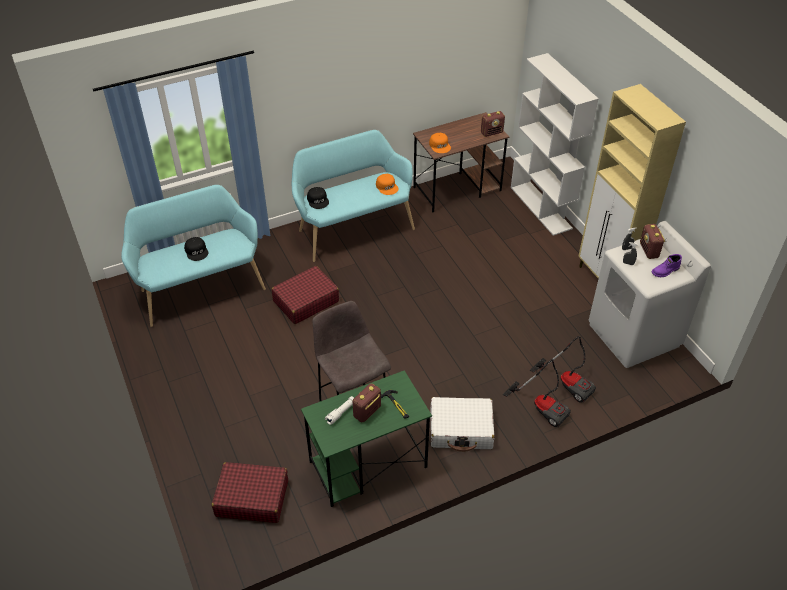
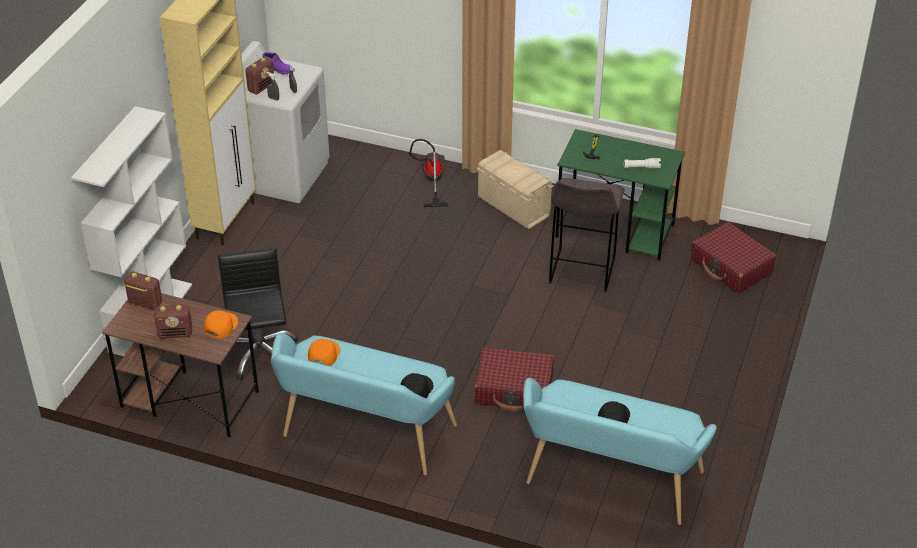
camera: 135 degrees left, 5 degrees down
radio [352,383,381,422] -> radio moved to [154,305,192,339]
white suitcase [431,397,495,452] -> beige storage box [477,150,553,229]
vacuum cleaner [530,336,596,403] -> none
none -> black office chair [218,248,299,380]

